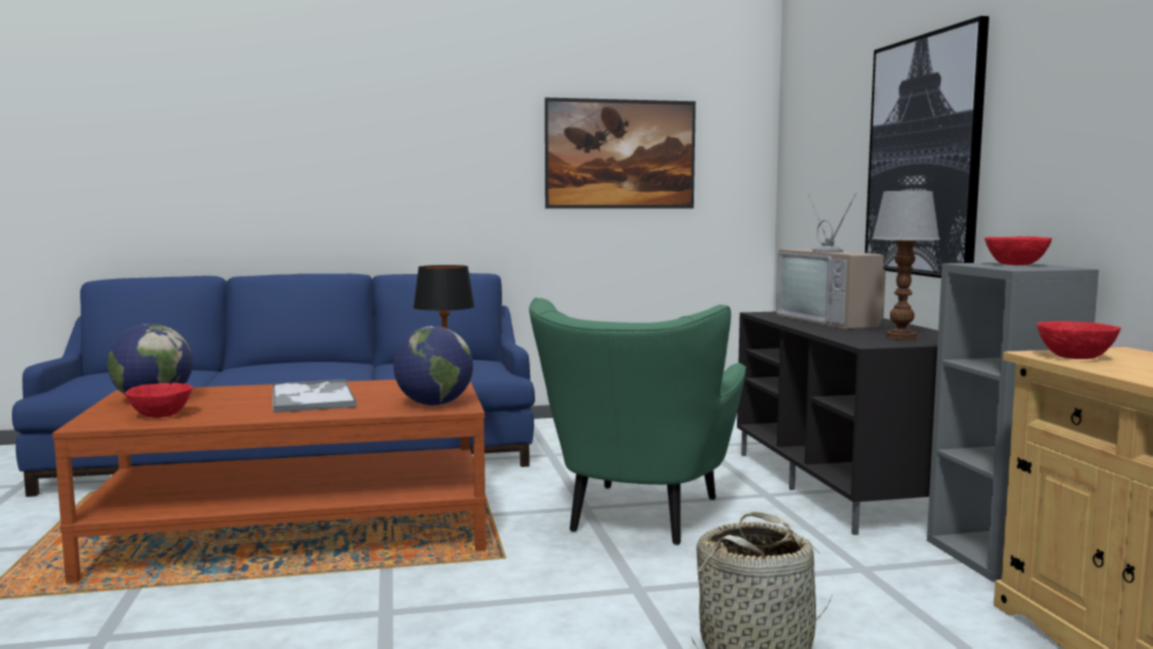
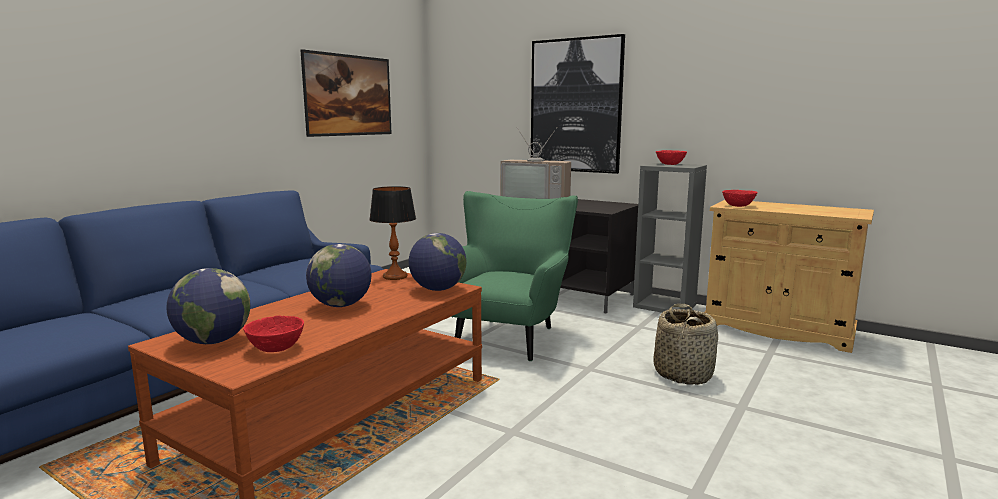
camera: 45 degrees left, 5 degrees up
tray [273,379,357,413] -> globe [306,244,371,307]
green armchair [529,298,746,545] -> green armchair turned 135 degrees counterclockwise [451,191,578,361]
table lamp [872,191,940,340] -> none

